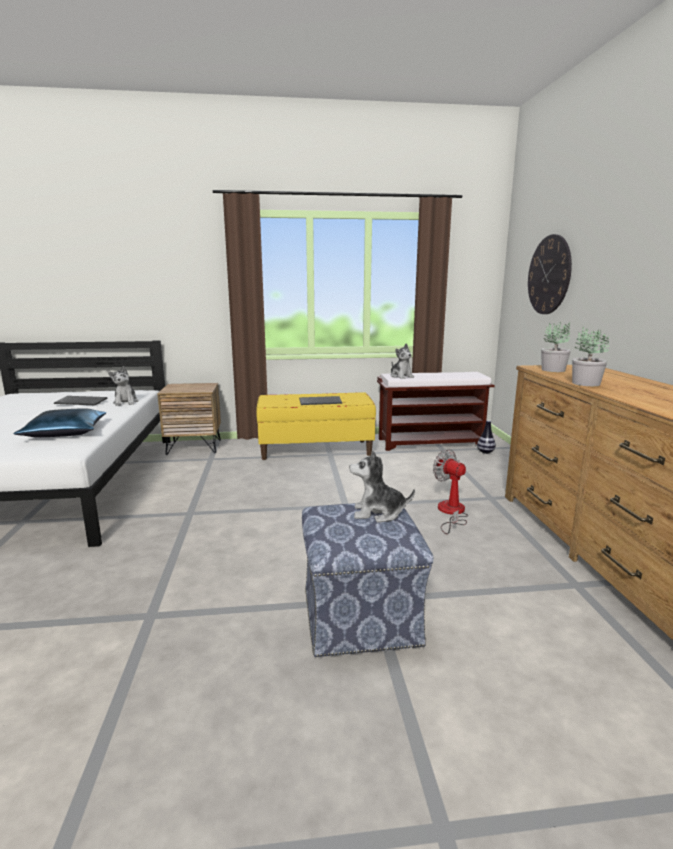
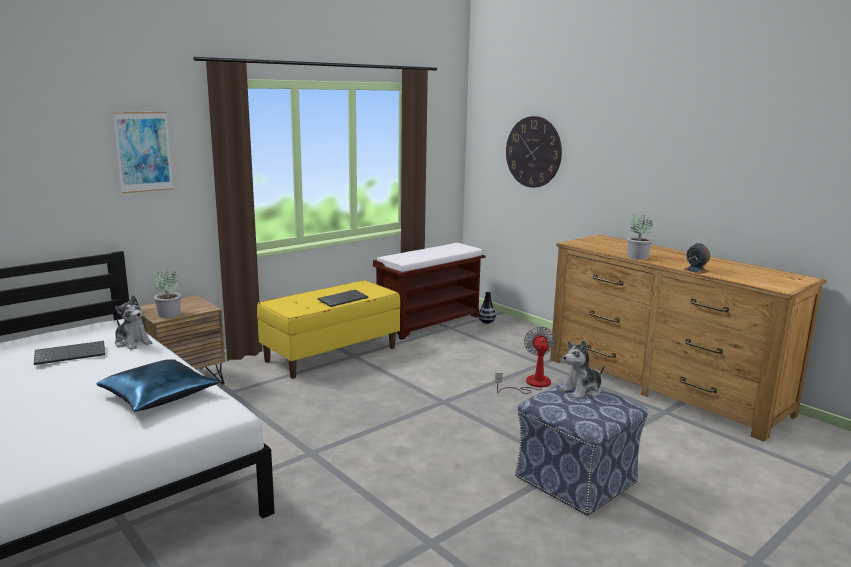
camera: 35 degrees left, 0 degrees up
plush toy [391,344,414,379] -> none
fan [433,449,468,534] -> fan turned 75 degrees clockwise [495,326,555,394]
potted plant [541,322,571,372] -> potted plant moved to [154,270,181,318]
none -> picture [113,112,173,193]
none -> alarm clock [683,243,710,274]

